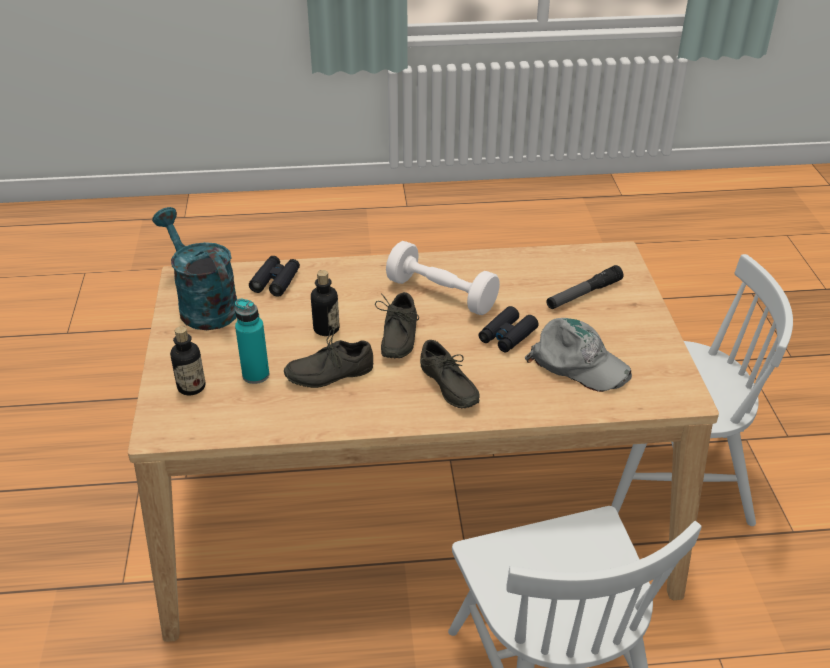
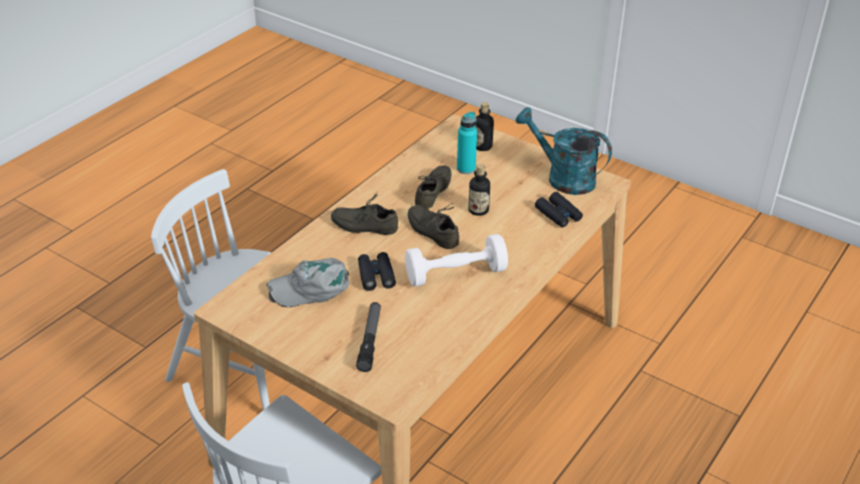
camera: 130 degrees right, 0 degrees up
turquoise watering can [152,207,237,330] -> turquoise watering can turned 150 degrees counterclockwise [515,107,612,195]

